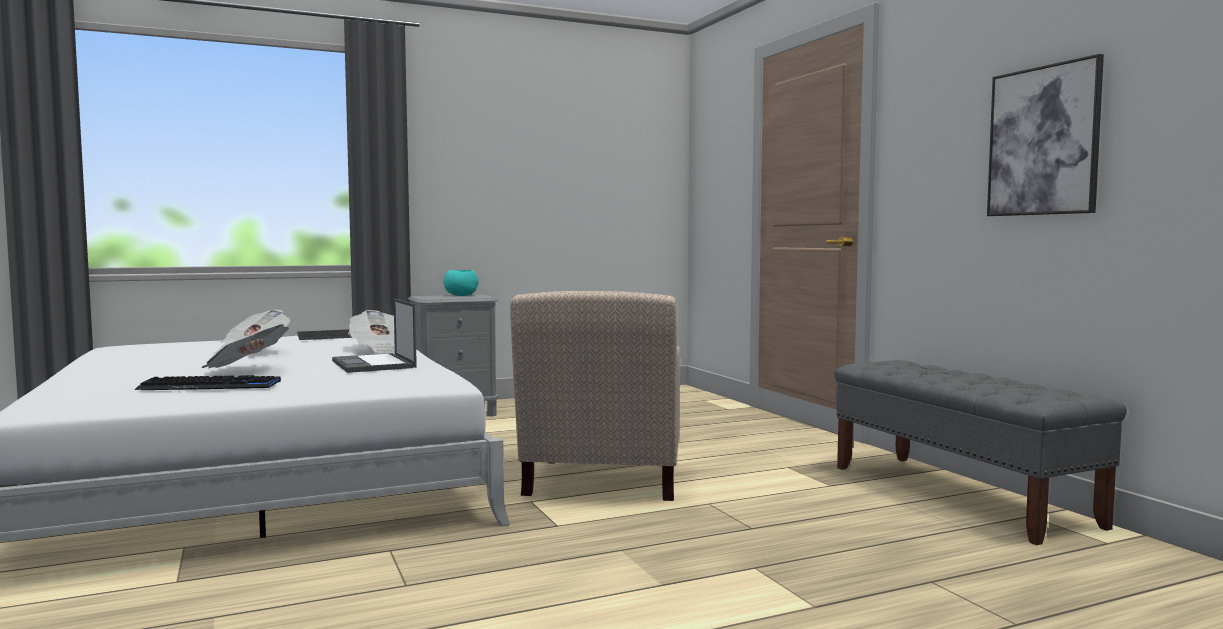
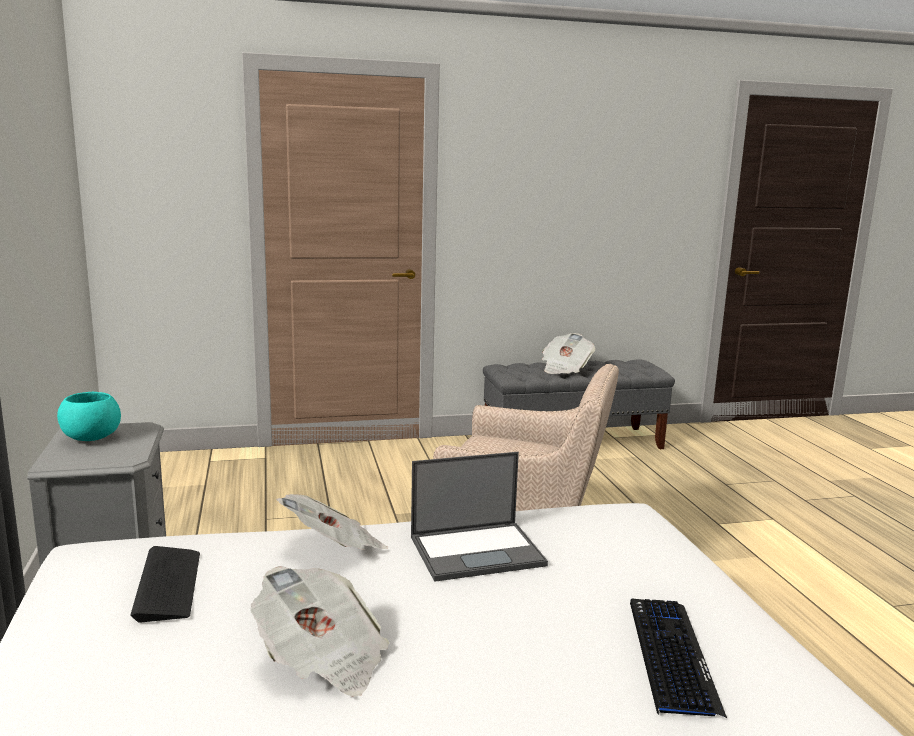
camera: 80 degrees left, 10 degrees up
newspaper [201,324,289,368] -> newspaper moved to [542,333,595,374]
picture [987,54,1104,216] -> none

